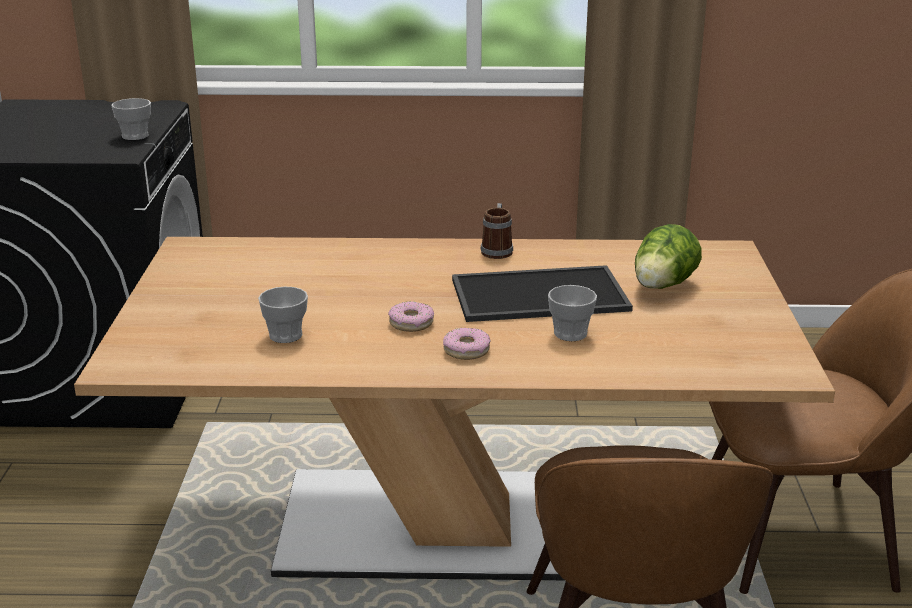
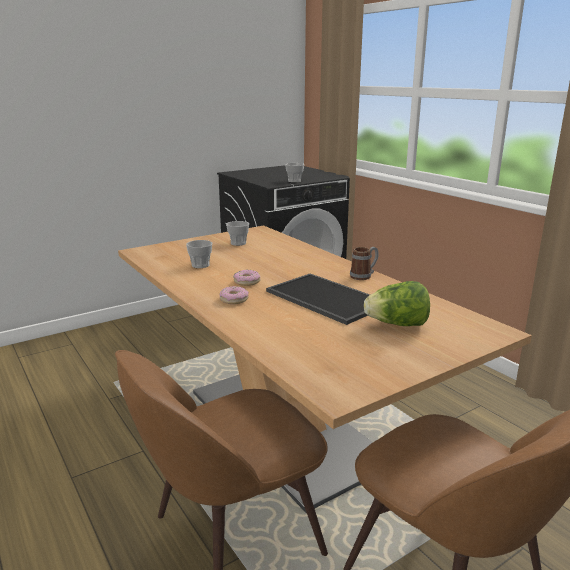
camera: 55 degrees right, 5 degrees down
cup [548,285,597,341] -> cup moved to [226,221,249,246]

